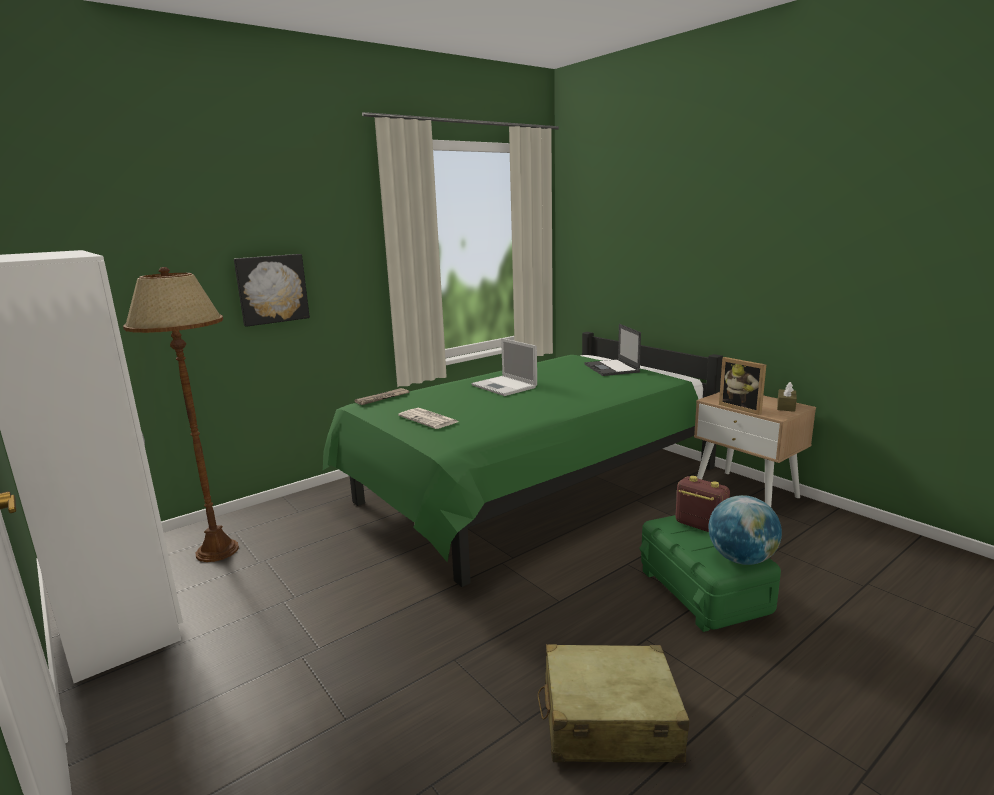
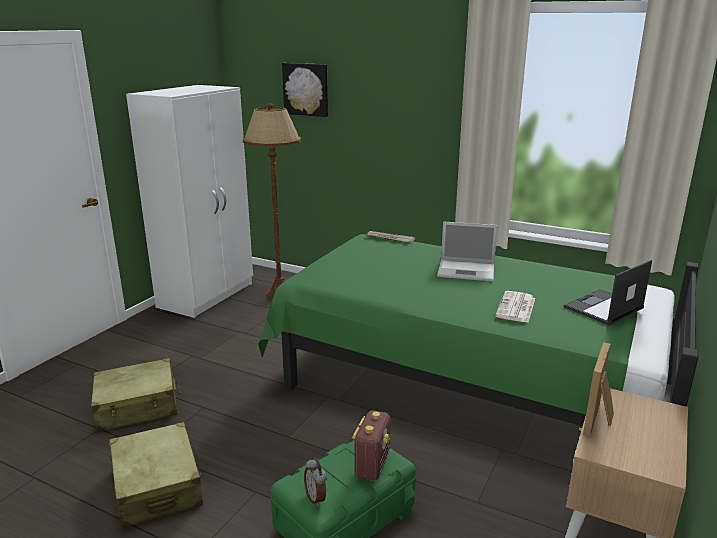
camera: 65 degrees right, 5 degrees up
picture [234,254,310,327] -> picture moved to [282,63,328,117]
newspaper [398,408,458,429] -> newspaper moved to [495,291,535,323]
laptop [471,338,537,396] -> laptop turned 105 degrees counterclockwise [437,221,498,281]
globe [709,495,782,565] -> alarm clock [304,458,327,506]
brown tissue box [777,382,797,412] -> none
none -> beige suitcase [91,358,181,432]

